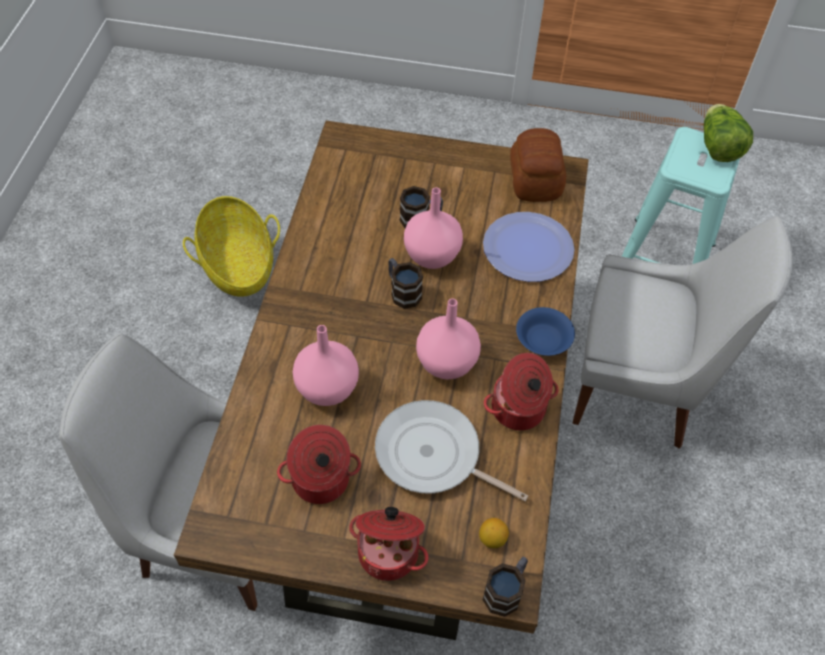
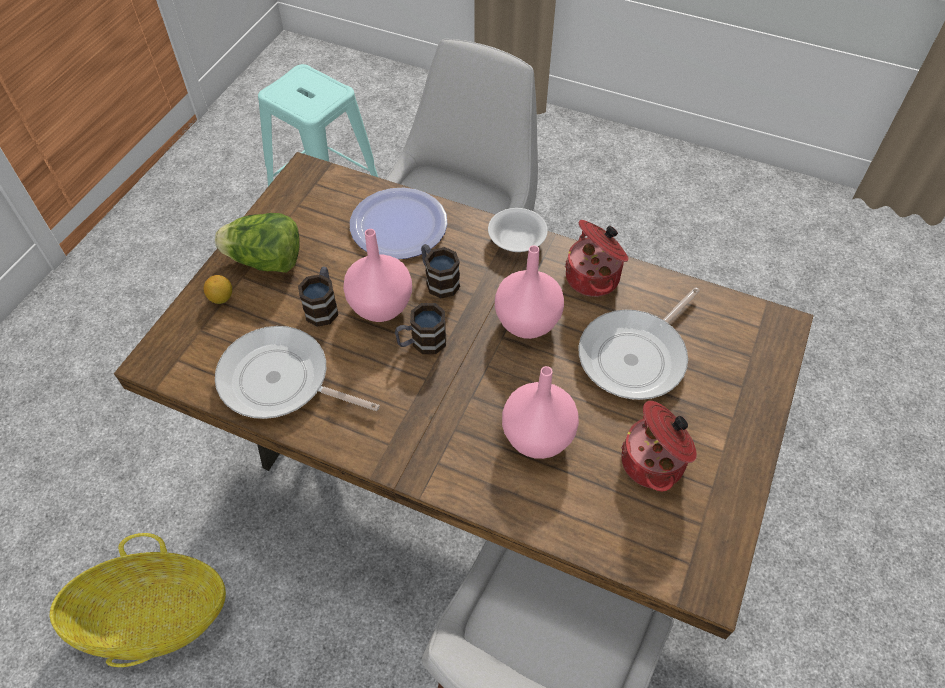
camera: 75 degrees left, 0 degrees up
cooking pot [349,507,429,581] -> none
lemon [479,518,509,548] -> lemon moved to [204,275,232,304]
mug [482,557,528,617] -> mug moved to [421,244,460,298]
bread [510,128,566,202] -> none
blue bowl [516,307,575,356] -> white bowl [488,208,548,252]
lettuce [704,104,753,162] -> lettuce moved to [215,213,300,273]
none -> frying pan [215,326,380,419]

